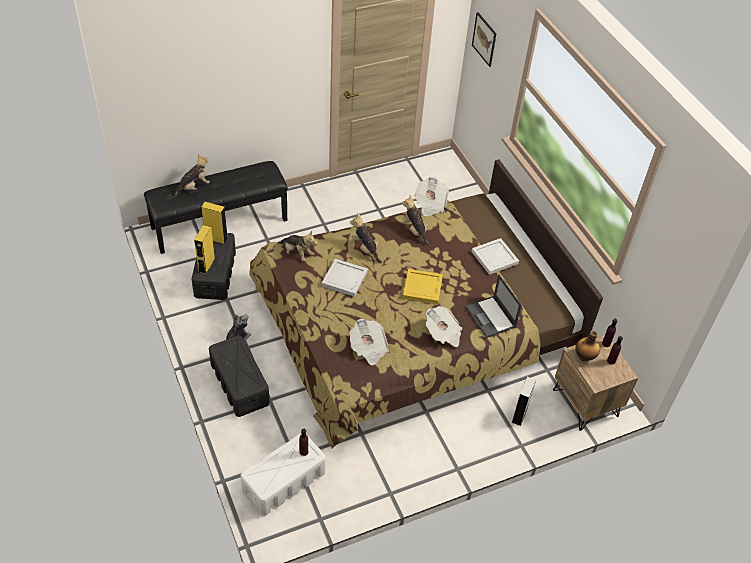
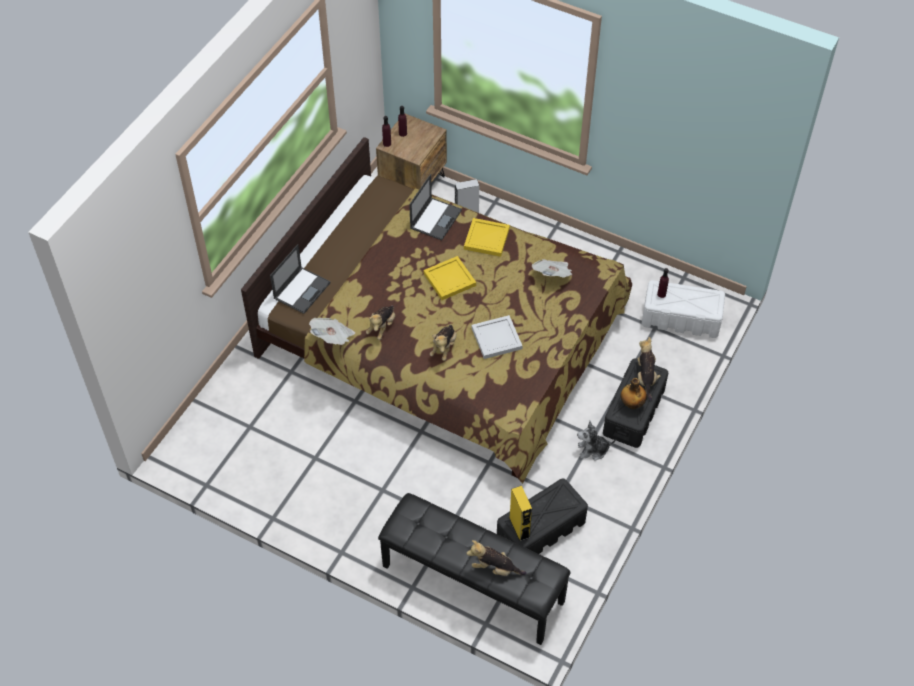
camera: 125 degrees left, 5 degrees up
yellow speaker [194,225,215,274] -> none
plush toy [278,231,318,261] -> plush toy moved to [638,337,661,401]
newspaper [426,306,462,347] -> yellow tray [464,218,510,257]
white tray [471,238,519,275] -> none
picture [472,12,496,67] -> none
bottle [575,331,600,361] -> bottle moved to [621,378,647,409]
none -> laptop [270,244,331,314]

